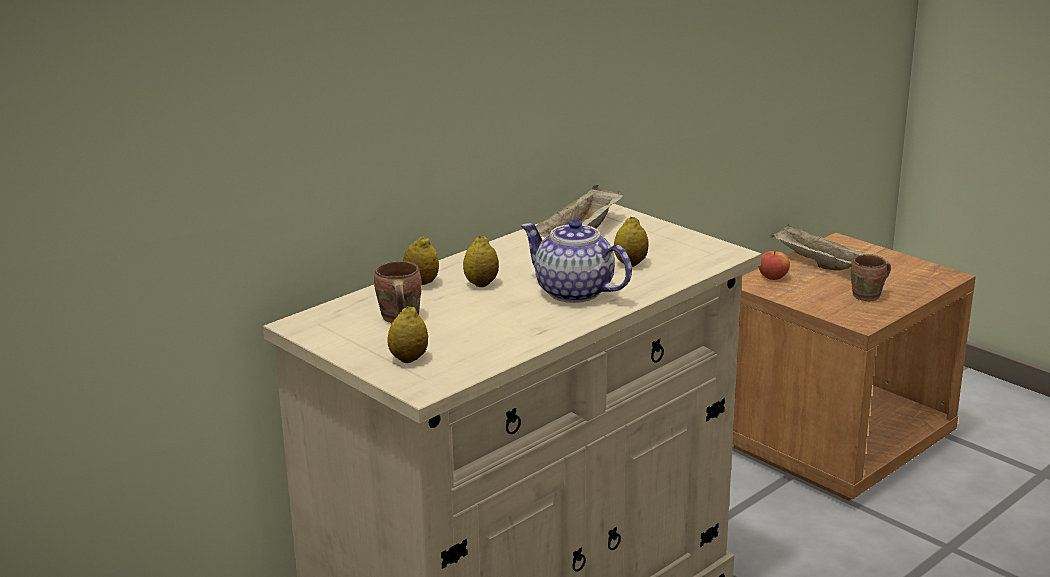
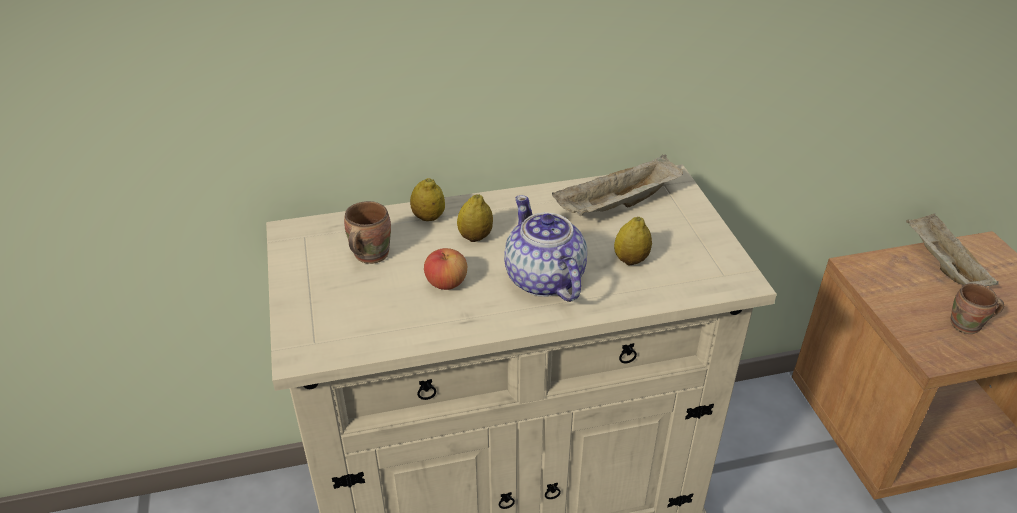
camera: 30 degrees right, 15 degrees up
lemon [387,306,428,363] -> none
apple [758,250,790,280] -> apple moved to [424,248,467,290]

